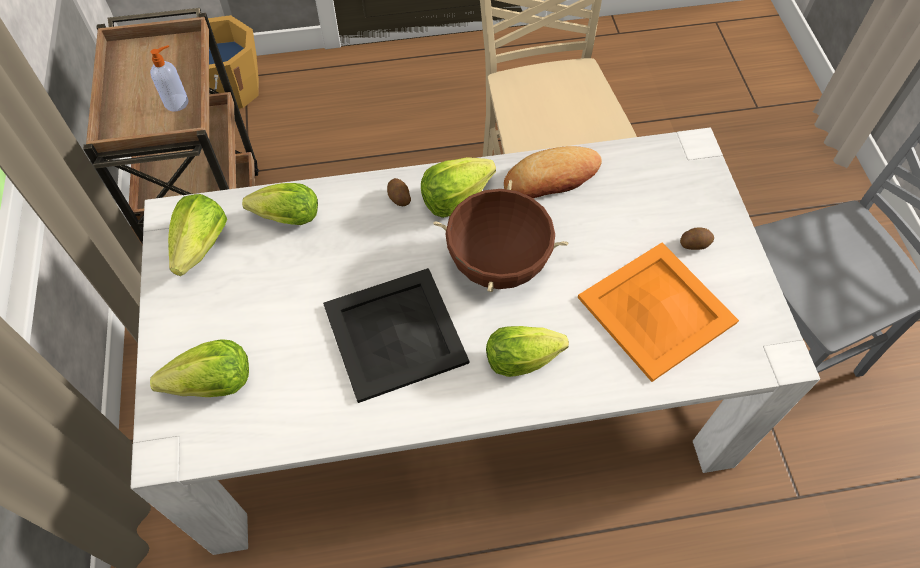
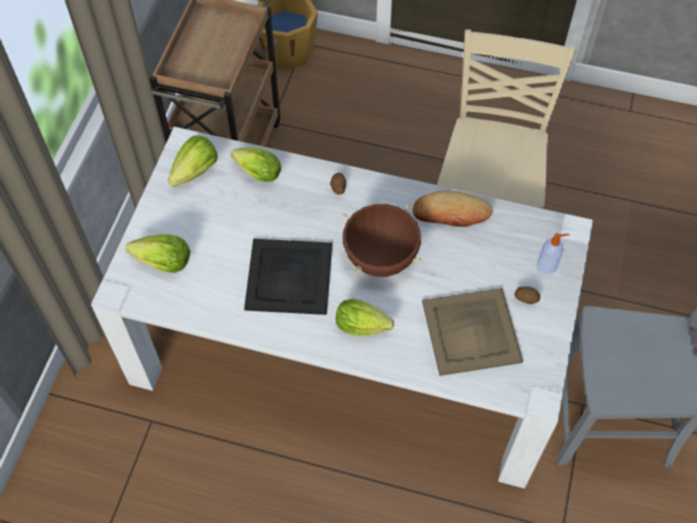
camera: 25 degrees right, 0 degrees up
soap dispenser [150,45,189,111] -> soap dispenser moved to [537,233,570,274]
lettuce [421,157,496,218] -> none
orange tray [578,243,739,382] -> beige tray [422,288,523,376]

